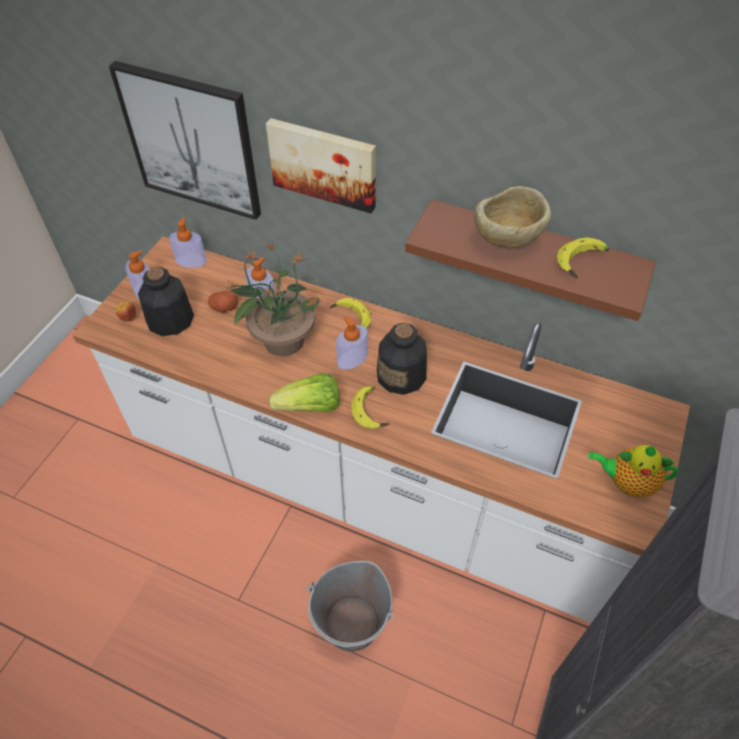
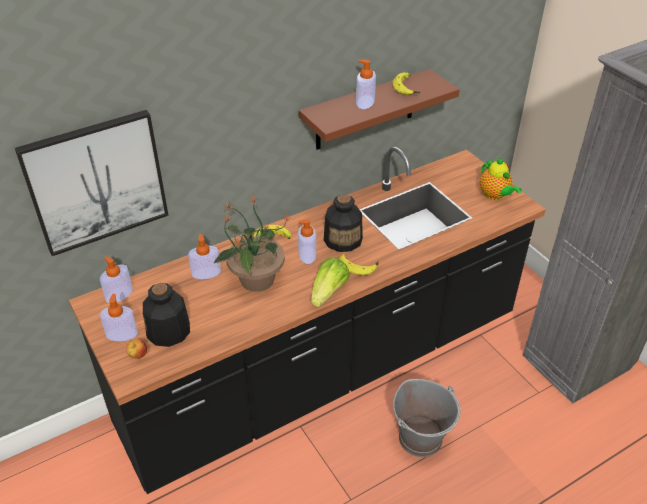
camera: 55 degrees left, 10 degrees down
white counter [72,236,690,623] -> black counter [69,147,546,494]
potato [208,291,238,313] -> none
picture [266,118,376,213] -> none
beige bowl [474,186,551,248] -> soap dispenser [356,60,376,109]
teapot [588,445,678,497] -> teapot turned 75 degrees counterclockwise [480,158,522,200]

